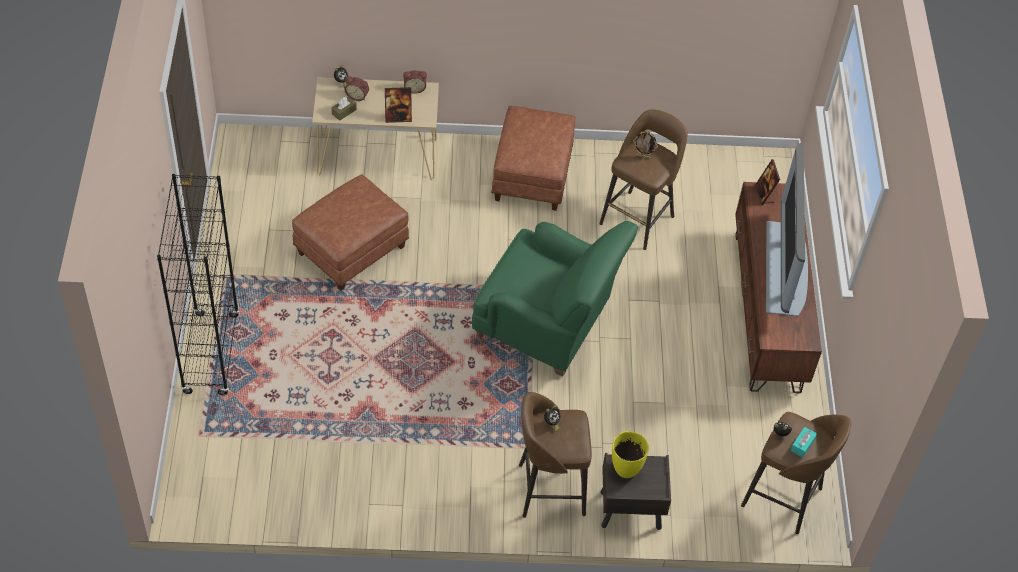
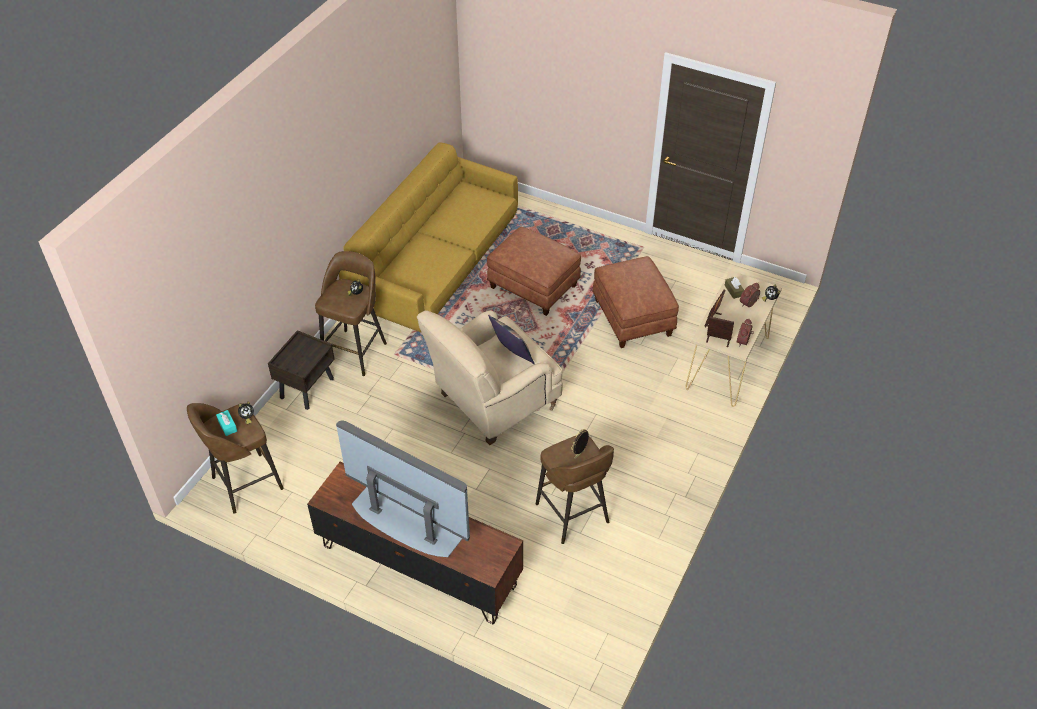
camera: 120 degrees right, 5 degrees down
black bookcase [157,174,240,395] -> none
green armchair [472,221,638,377] -> beige armchair [417,310,563,445]
brown ottoman [491,106,575,211] -> brown ottoman moved to [487,227,581,316]
yellow vase [612,431,649,478] -> none
picture frame [755,159,780,205] -> picture frame moved to [706,317,734,347]
none -> yellow sofa [339,142,518,333]
none -> pillow [488,314,535,364]

